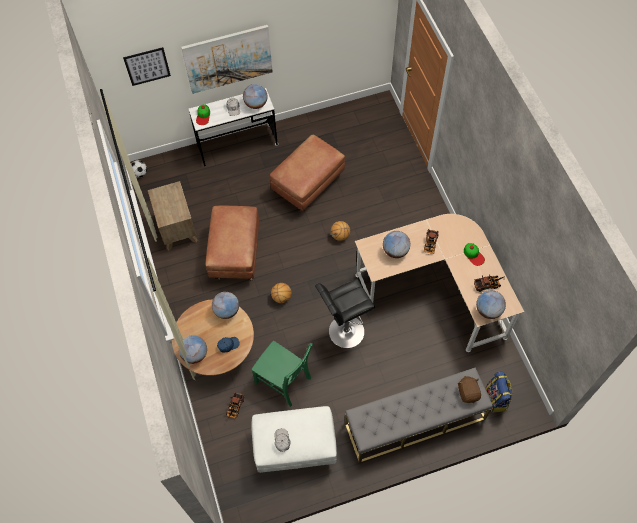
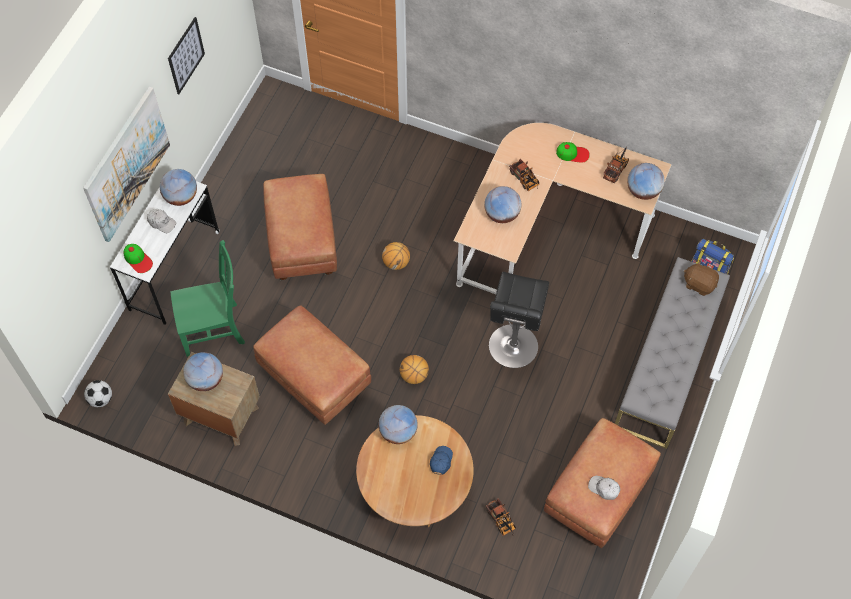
camera: 50 degrees left, 0 degrees up
picture [123,47,171,86] -> picture moved to [168,17,205,95]
globe [179,335,207,364] -> globe moved to [183,352,223,391]
green chair [251,341,313,407] -> green chair moved to [170,240,245,357]
white ottoman [251,406,337,473] -> brown ottoman [544,418,661,548]

